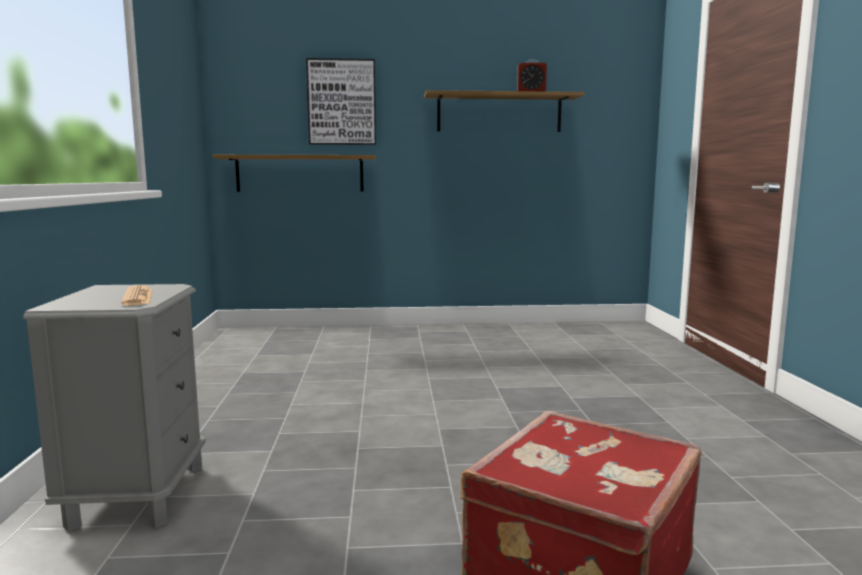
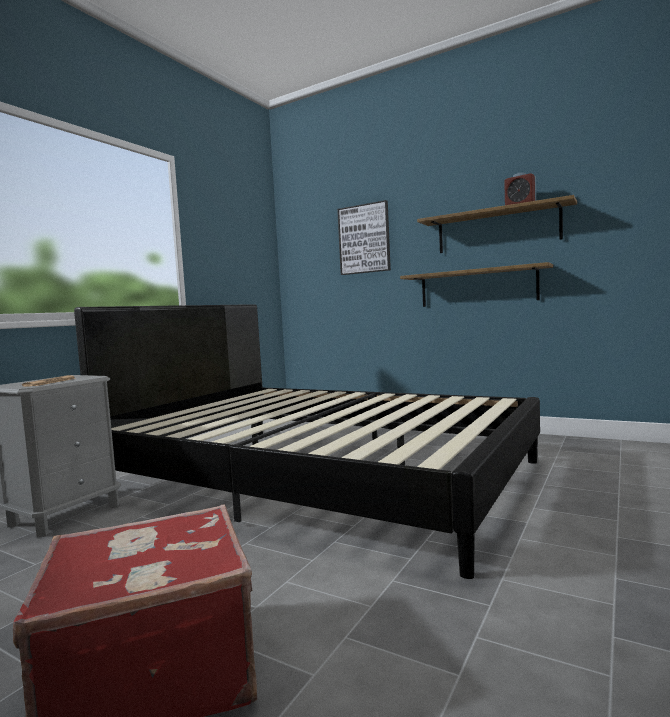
camera: 35 degrees right, 5 degrees down
shelf [212,155,376,192] -> shelf moved to [400,262,553,307]
none -> black bed [74,304,540,579]

